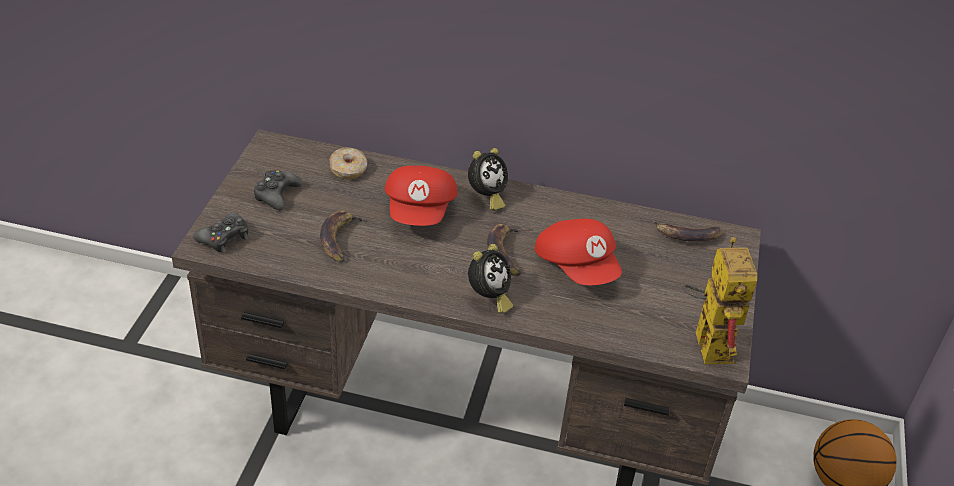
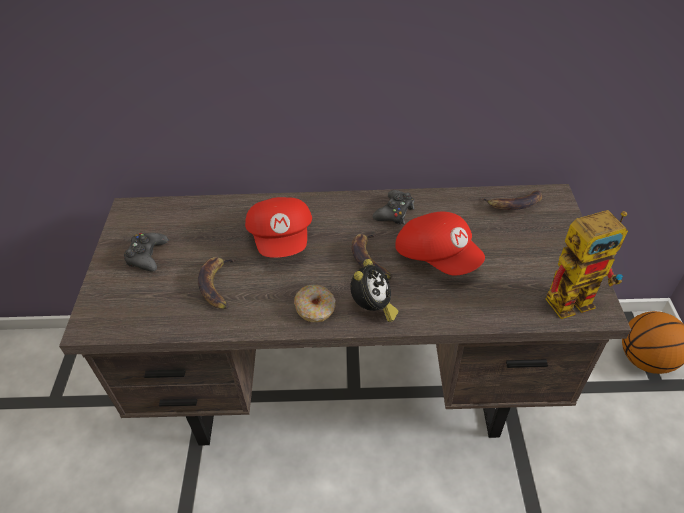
camera: 10 degrees left, 5 degrees up
black game controller [193,212,248,253] -> black game controller moved to [372,190,415,225]
donut [329,147,367,180] -> donut moved to [294,285,335,322]
alarm clock [468,148,508,211] -> none
toy robot [682,237,757,364] -> toy robot turned 90 degrees clockwise [546,210,628,319]

